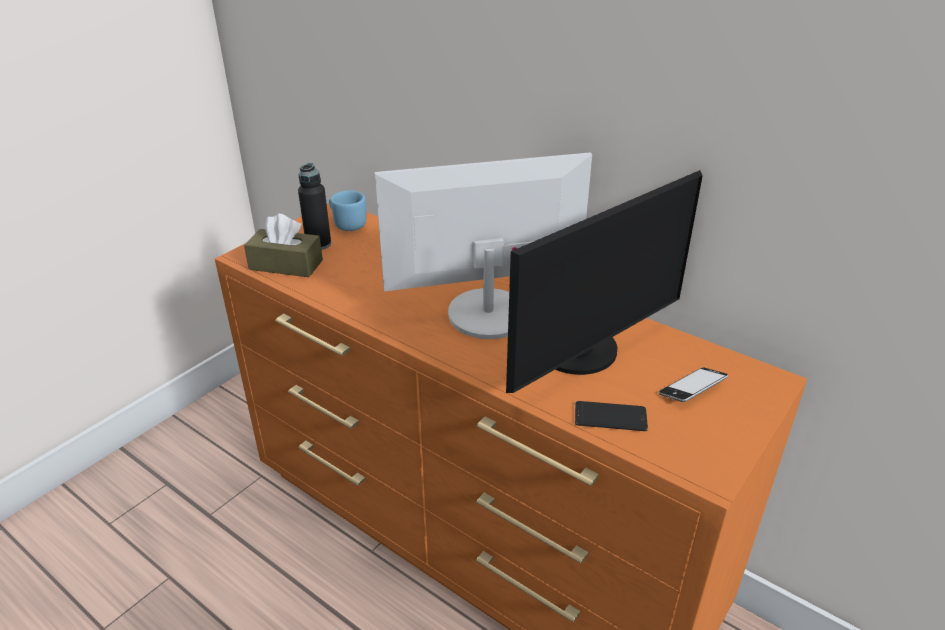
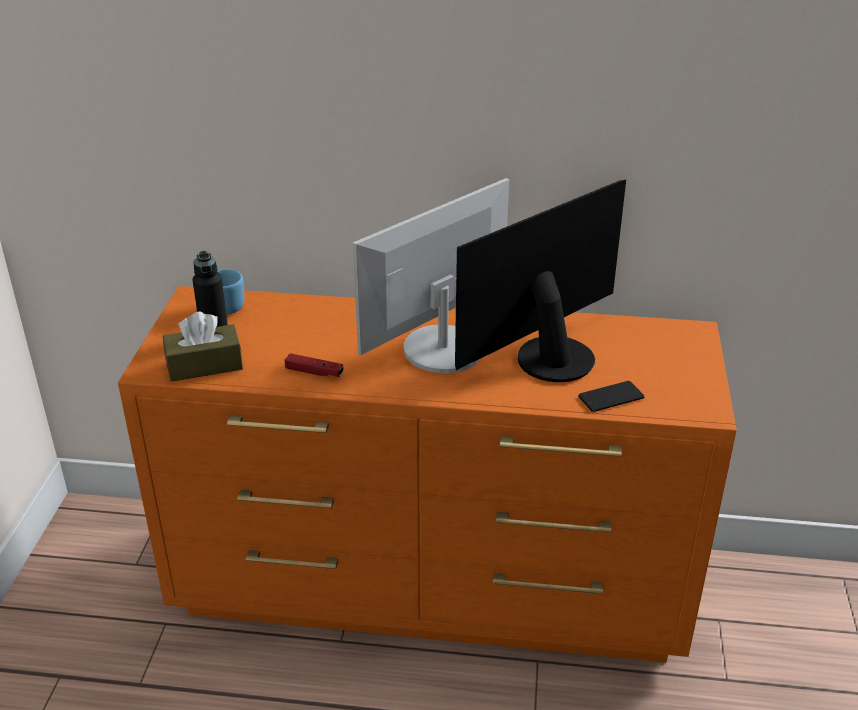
camera: 30 degrees left, 0 degrees up
monitor [506,170,703,393] -> monitor turned 150 degrees counterclockwise [455,180,626,382]
phone [659,368,728,402] -> none
none -> red game controller [284,353,344,377]

